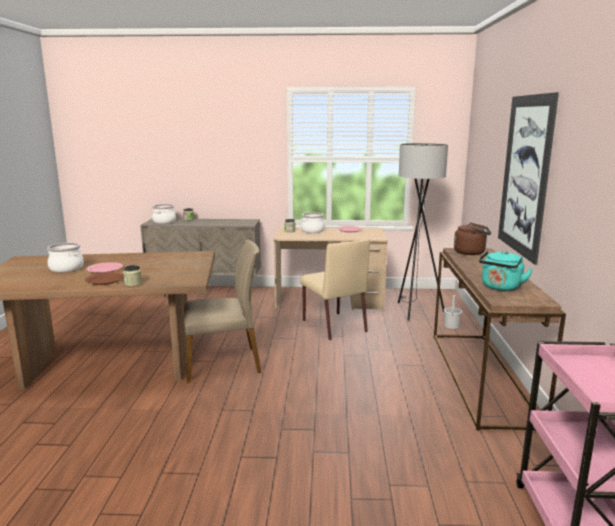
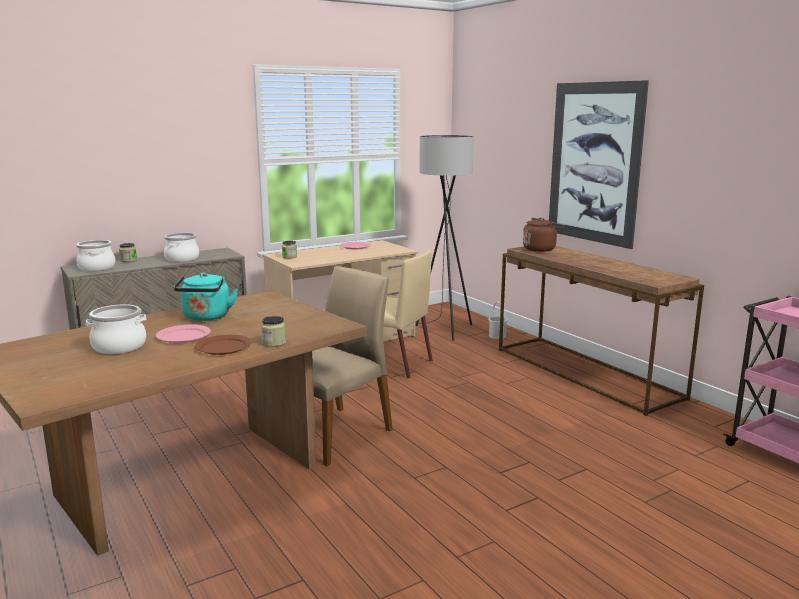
camera: 35 degrees left, 0 degrees up
cooking pot [301,213,325,233] -> cooking pot moved to [164,233,199,262]
turquoise kettle [479,251,533,291] -> turquoise kettle moved to [174,272,238,321]

